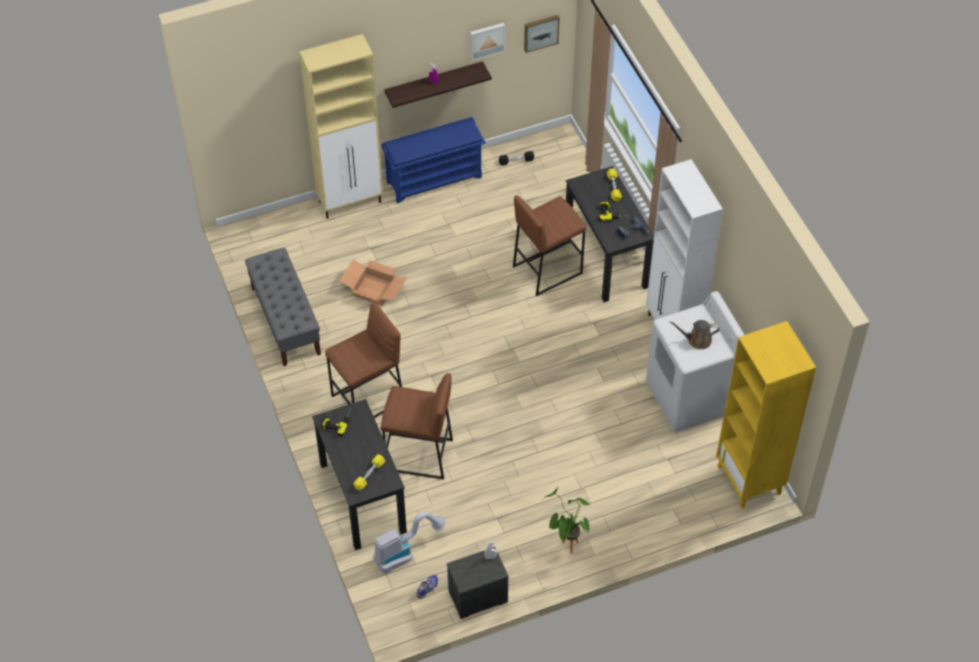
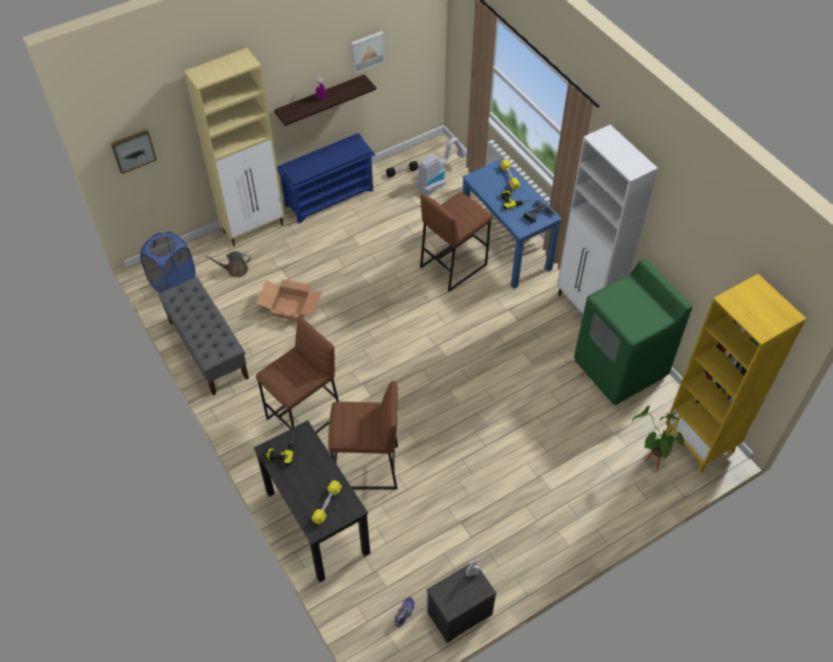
camera: 10 degrees left, 0 degrees up
vacuum cleaner [373,511,446,574] -> vacuum cleaner moved to [416,137,467,195]
picture [524,15,560,53] -> picture moved to [111,130,157,174]
potted plant [542,487,590,554] -> potted plant moved to [631,405,685,470]
black desk [566,166,654,302] -> blue desk [462,158,562,289]
white washing machine [646,291,744,433] -> green washing machine [574,259,692,405]
brown watering can [669,320,719,349] -> brown watering can moved to [205,251,251,277]
none -> blue laundry basket [140,232,196,293]

